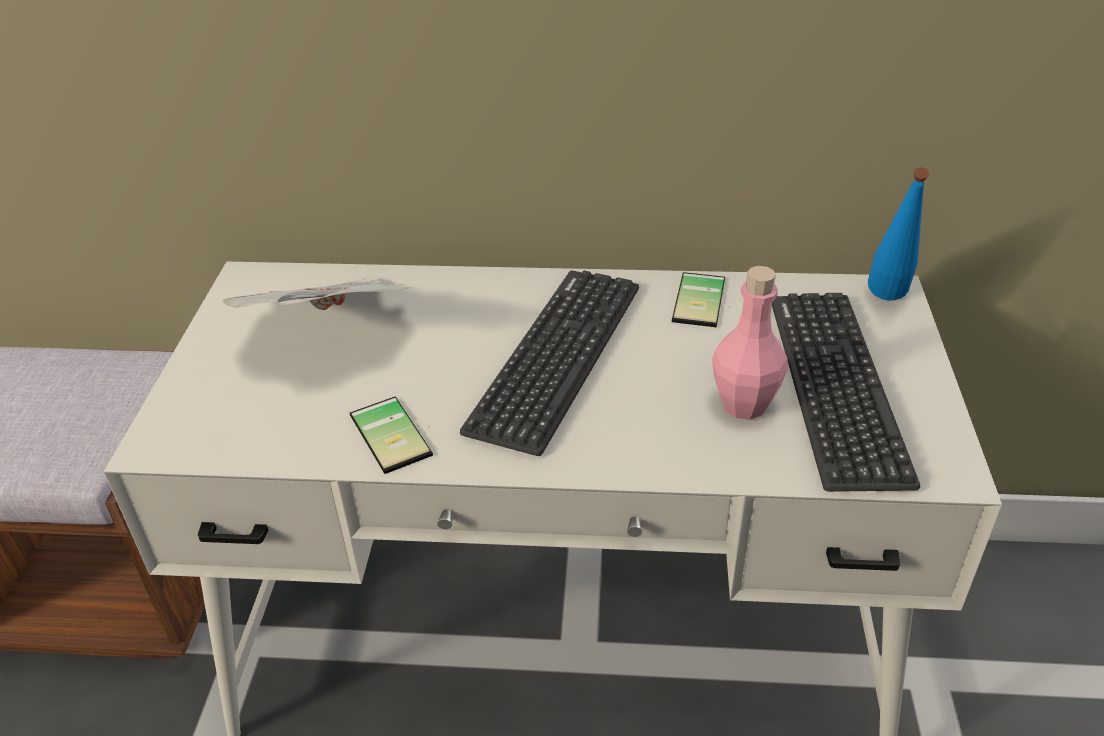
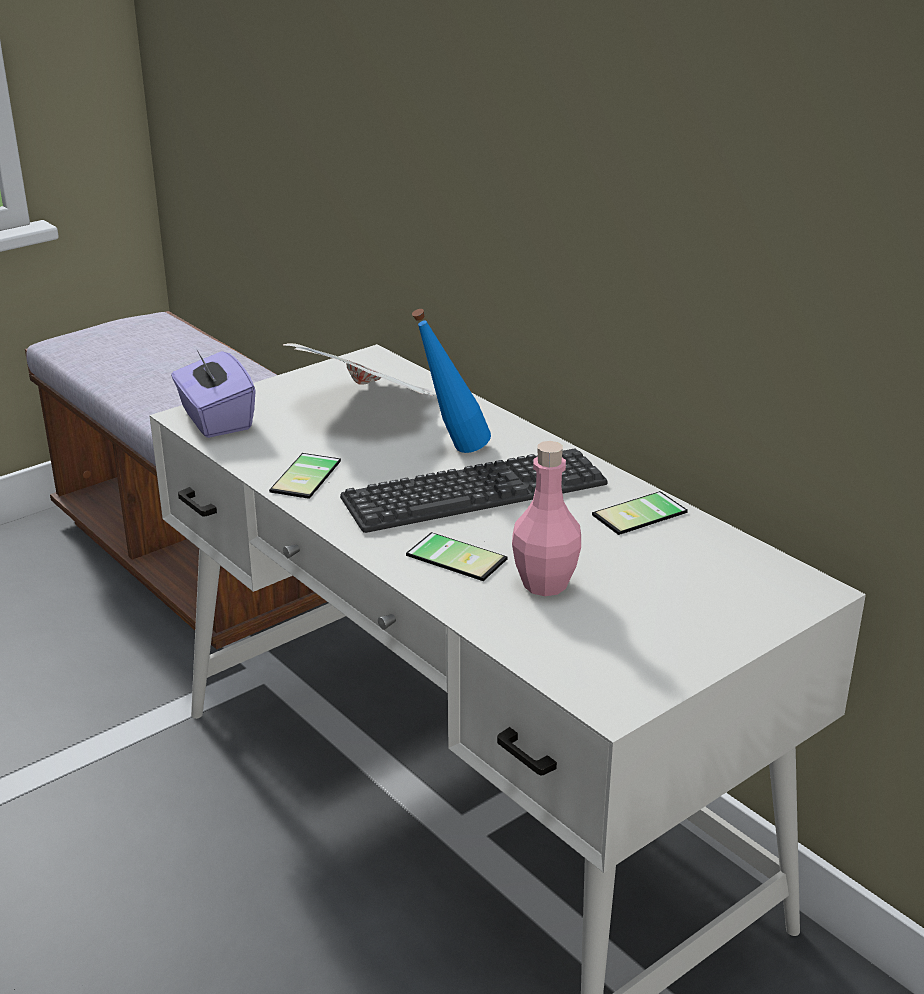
camera: 45 degrees right, 10 degrees down
keyboard [772,293,920,492] -> none
blue bottle [868,167,929,300] -> blue bottle moved to [412,309,491,453]
none -> purple tissue box [171,345,256,438]
none -> phone [406,532,507,581]

